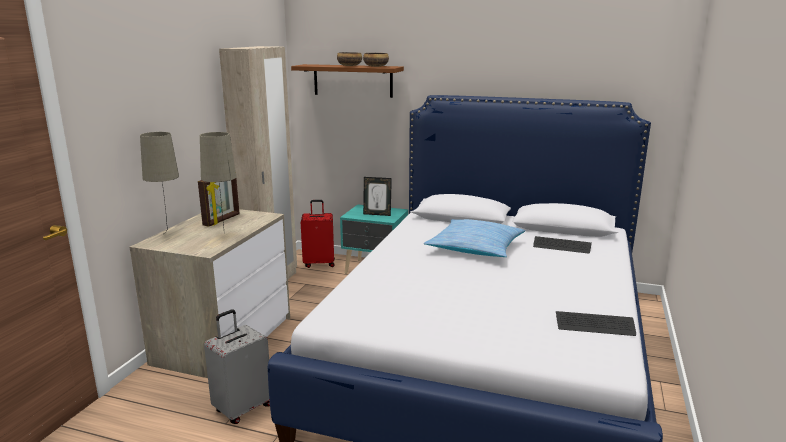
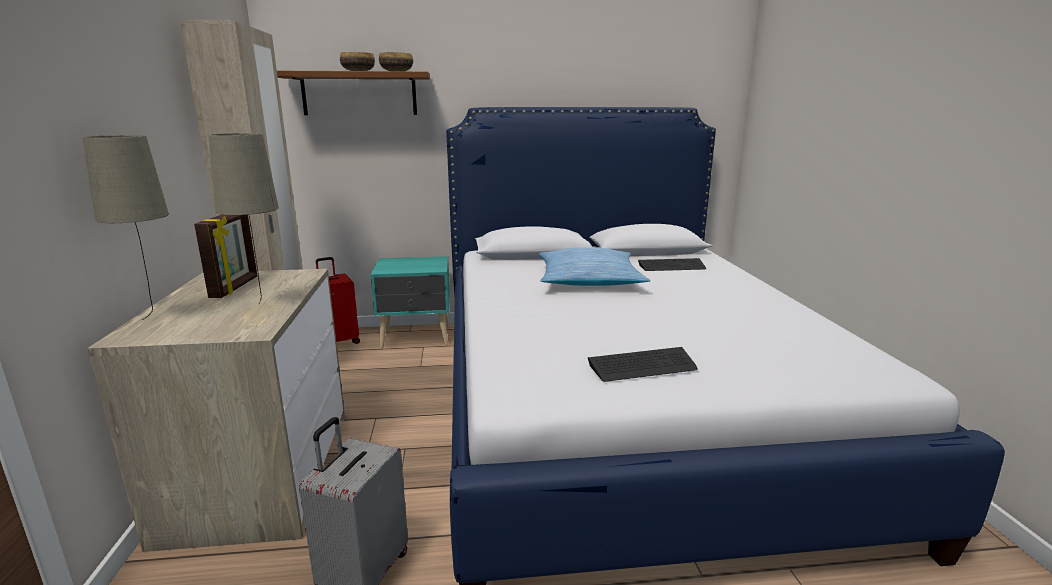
camera: 25 degrees left, 0 degrees up
picture frame [363,177,392,216] -> none
keyboard [556,311,636,336] -> keyboard moved to [588,347,698,382]

